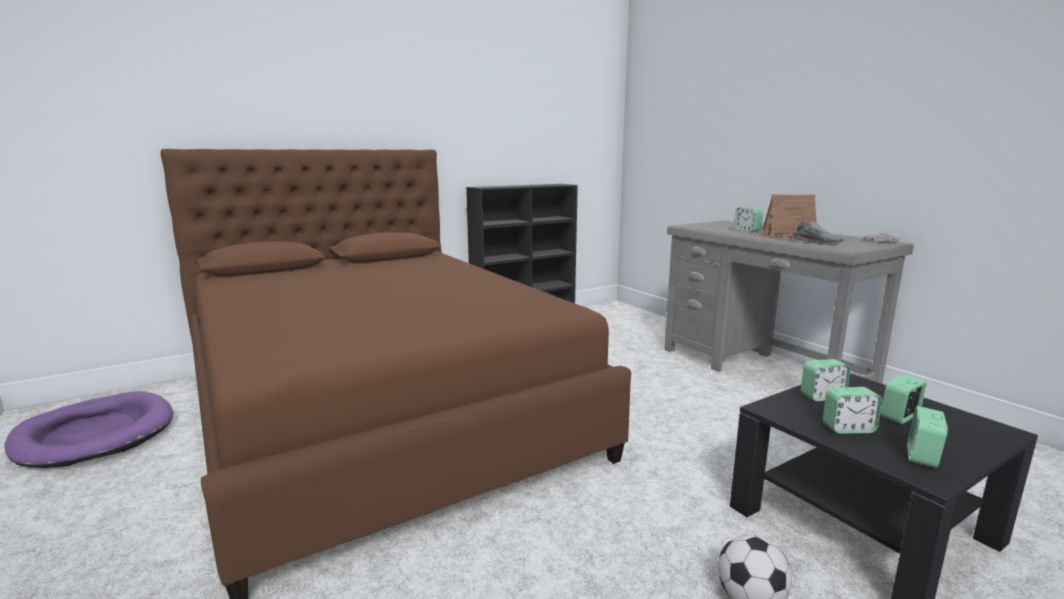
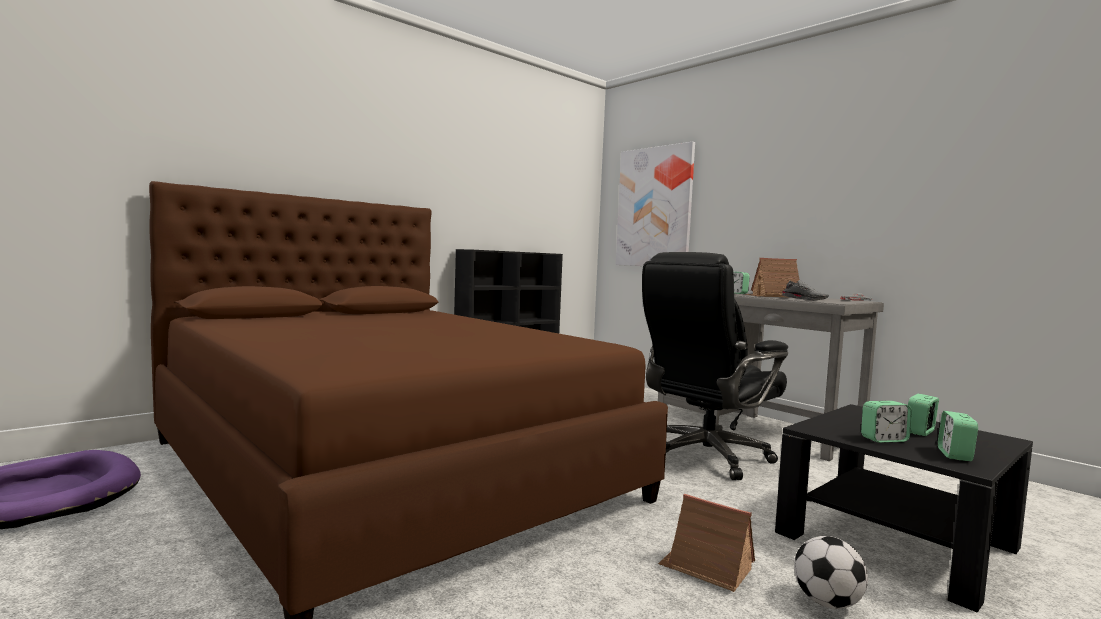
camera: 10 degrees left, 10 degrees down
alarm clock [801,359,851,401] -> none
none -> picture [616,142,695,266]
none -> black office chair [642,252,788,480]
none -> toy house [658,494,755,592]

